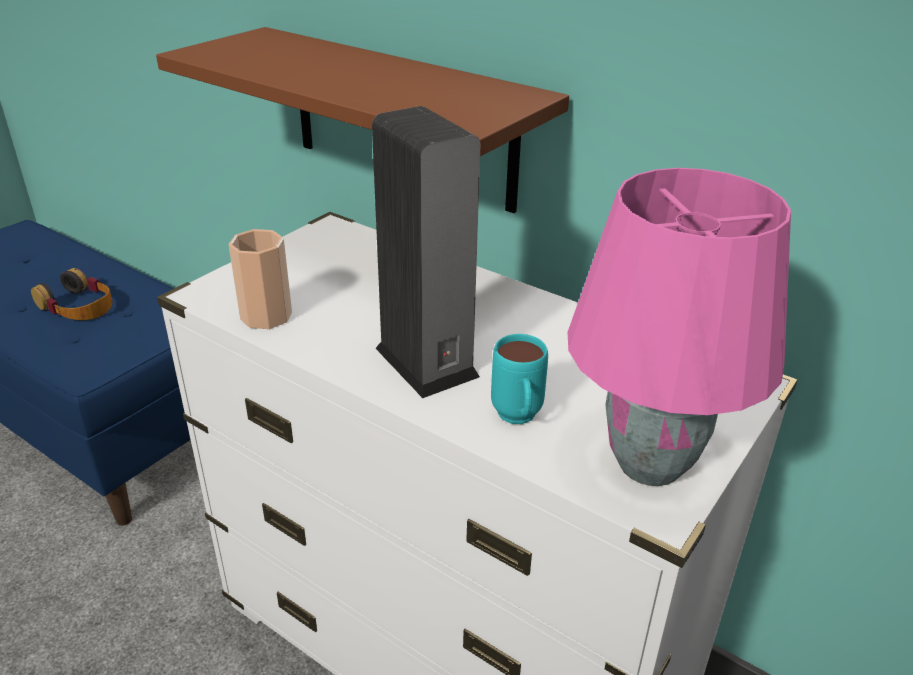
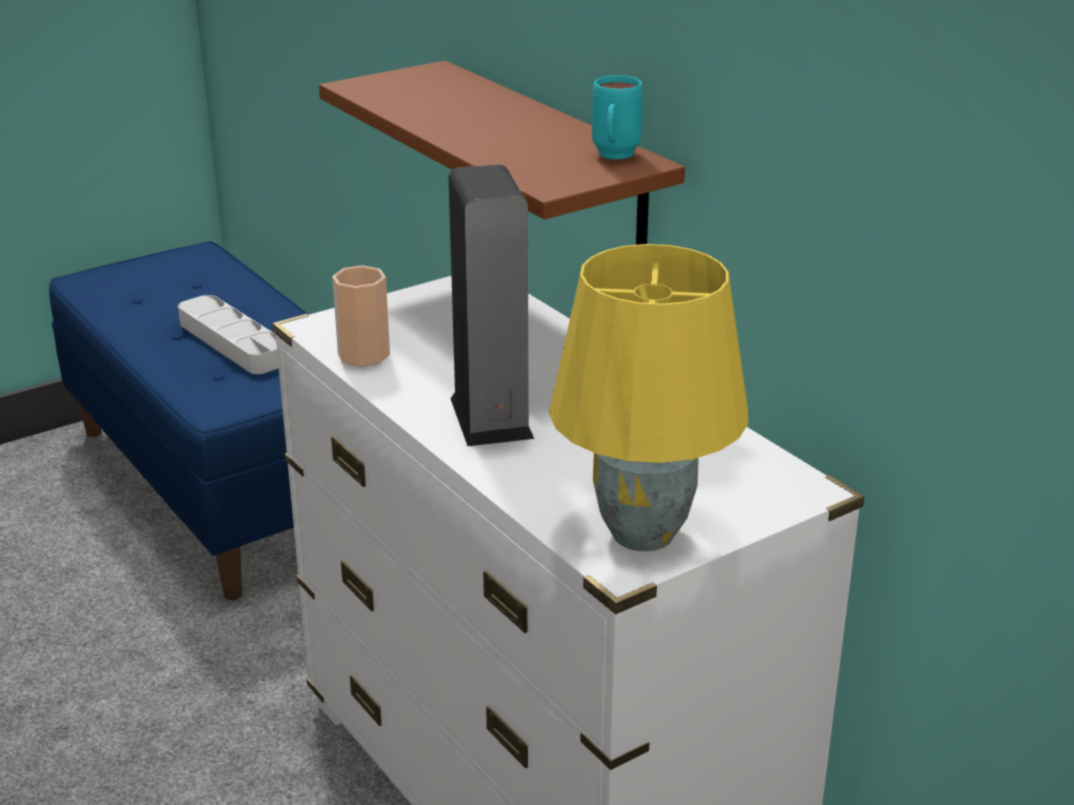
camera: 20 degrees right, 5 degrees down
headphones [31,268,112,320] -> grey tray [178,295,279,374]
turquoise mug [491,334,548,424] -> turquoise mug moved to [592,75,643,160]
pink table lamp [567,168,791,486] -> yellow table lamp [549,244,748,551]

